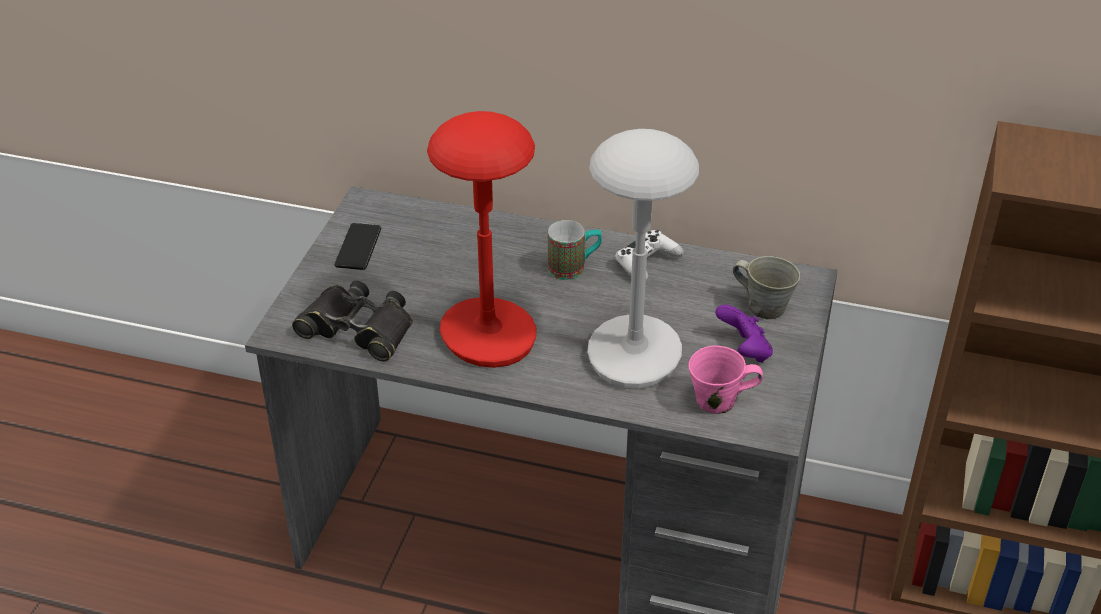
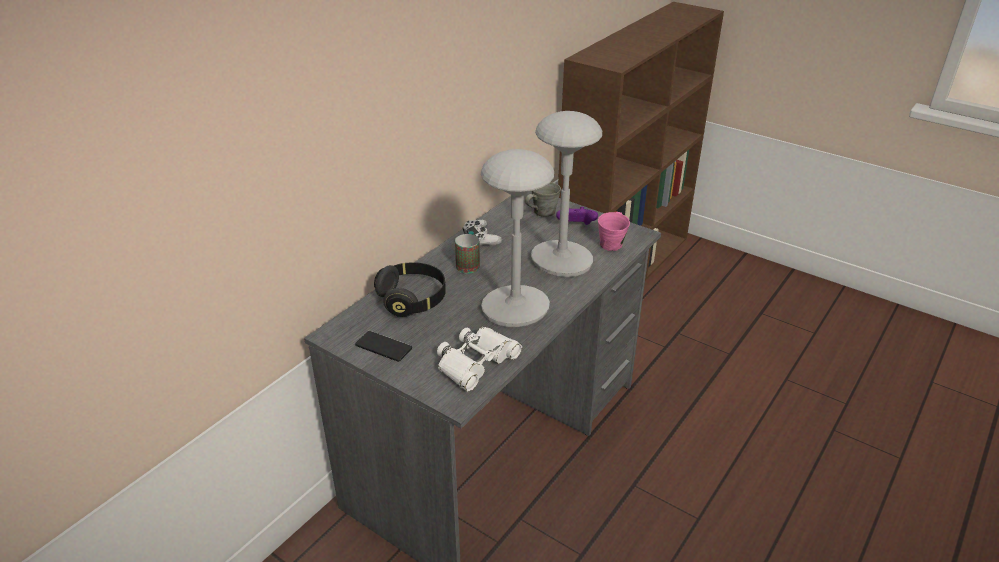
camera: 70 degrees left, 5 degrees down
black binoculars [292,281,413,362] -> white binoculars [437,327,522,392]
red table lamp [427,111,536,368] -> grey table lamp [481,149,554,327]
none -> black headphones [374,262,446,317]

